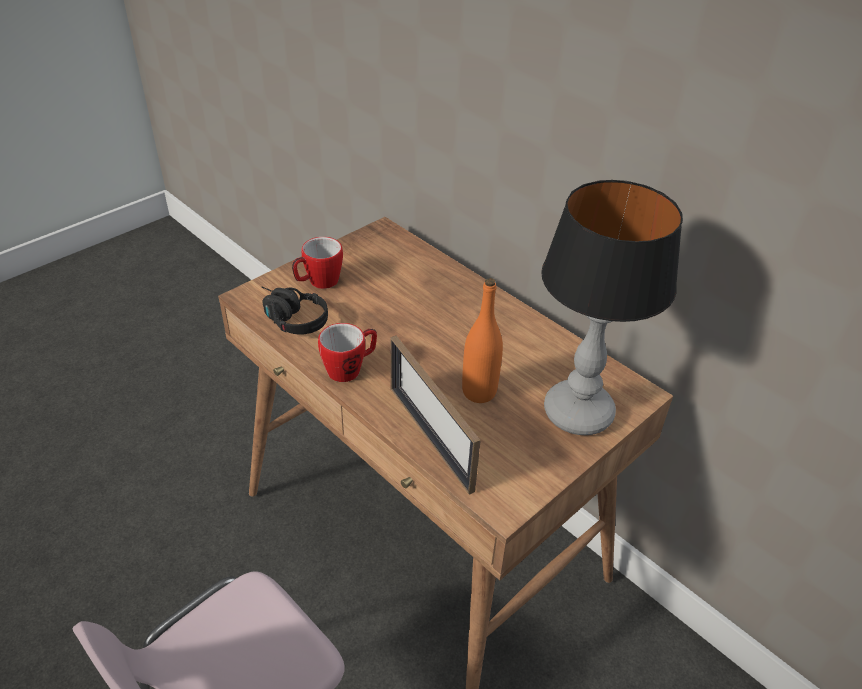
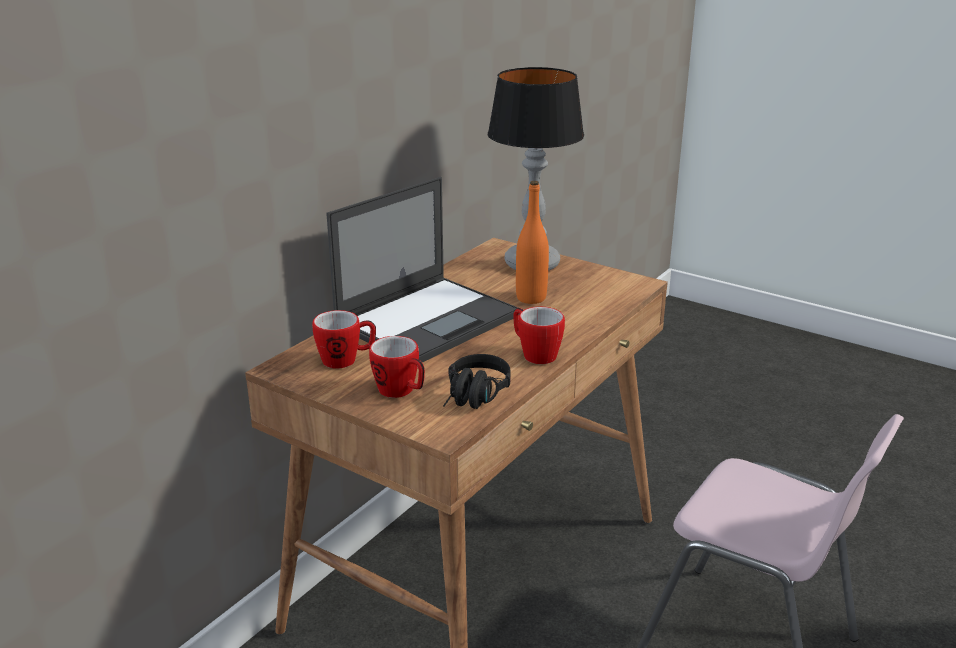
camera: 100 degrees left, 15 degrees down
picture frame [391,336,481,495] -> none
none -> mug [312,310,376,369]
none -> laptop [326,177,518,362]

